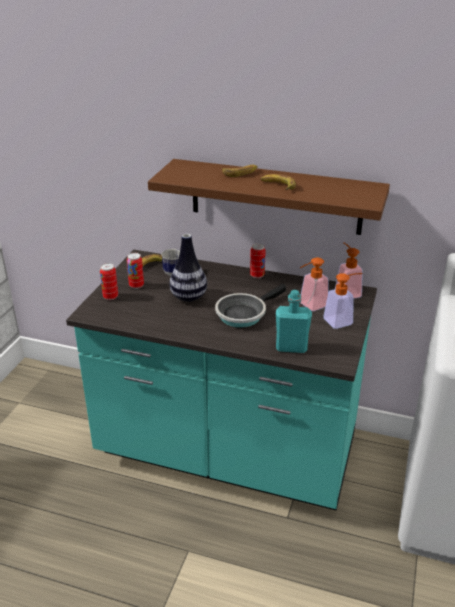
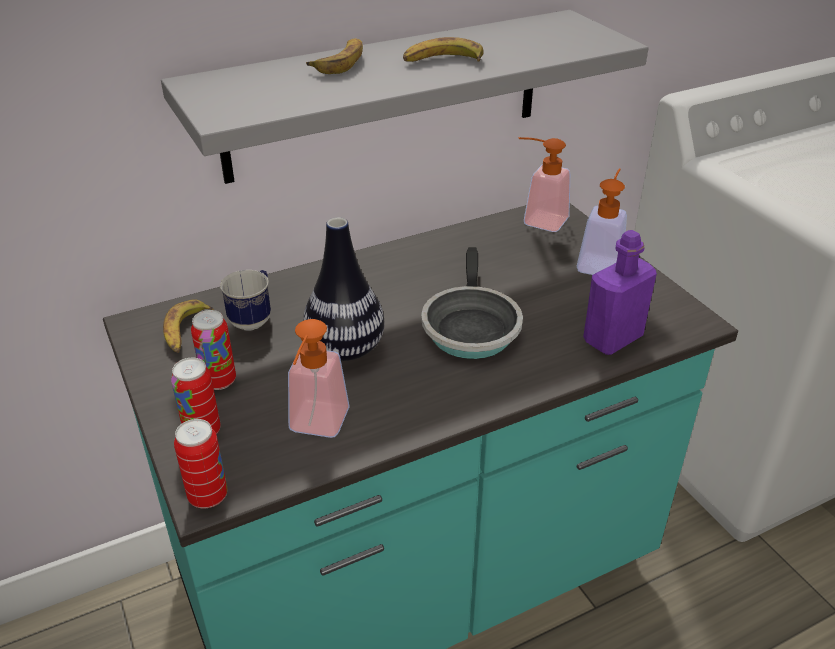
camera: 45 degrees left, 5 degrees up
brown shelf [148,159,390,235] -> grey shelf [161,10,649,184]
can [250,243,266,278] -> can moved to [174,419,228,508]
turquoise bottle [276,290,312,353] -> purple bottle [583,230,657,355]
soap dispenser [300,258,329,311] -> soap dispenser moved to [288,319,350,438]

